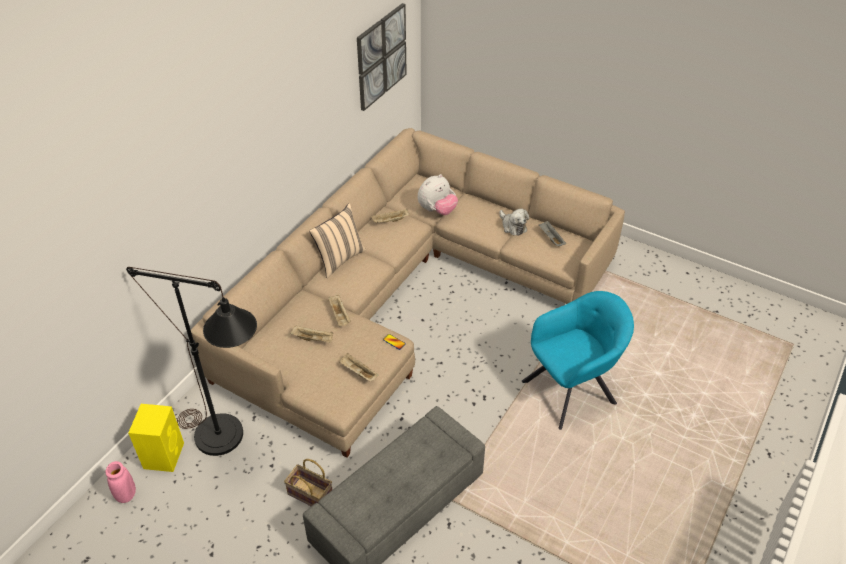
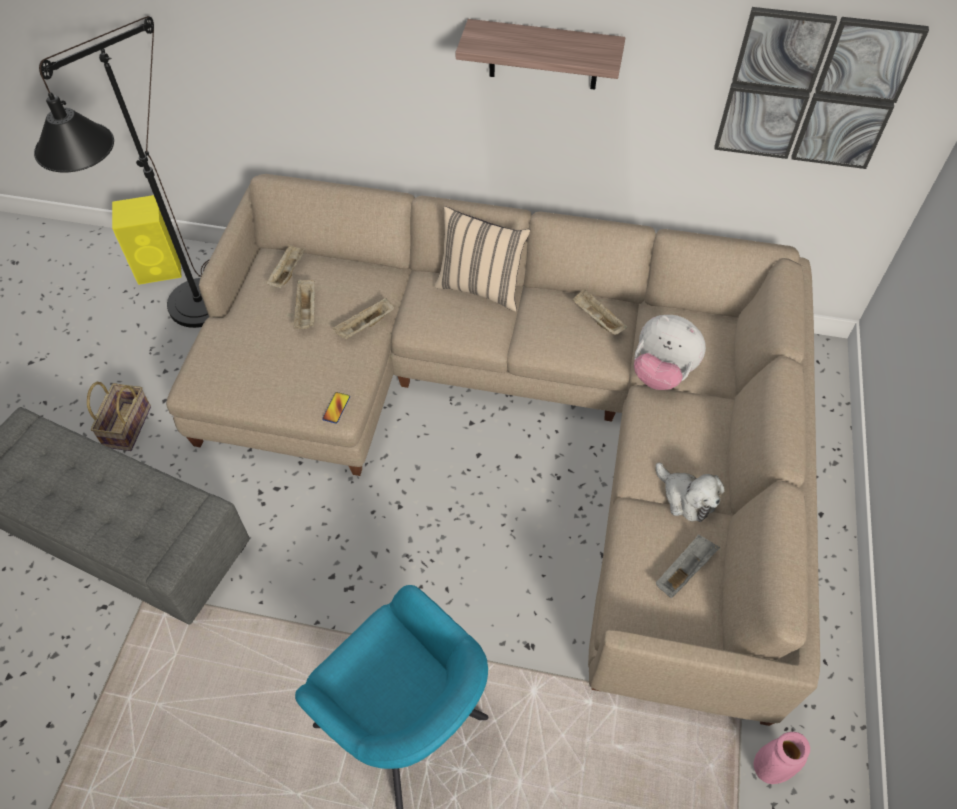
camera: 70 degrees right, 10 degrees up
pink vase [105,461,136,503] -> pink vase moved to [754,732,810,784]
beige tray [340,353,379,382] -> beige tray moved to [266,244,307,288]
plush toy [500,209,529,236] -> plush toy turned 75 degrees counterclockwise [656,462,725,522]
none -> shelf [456,19,625,90]

